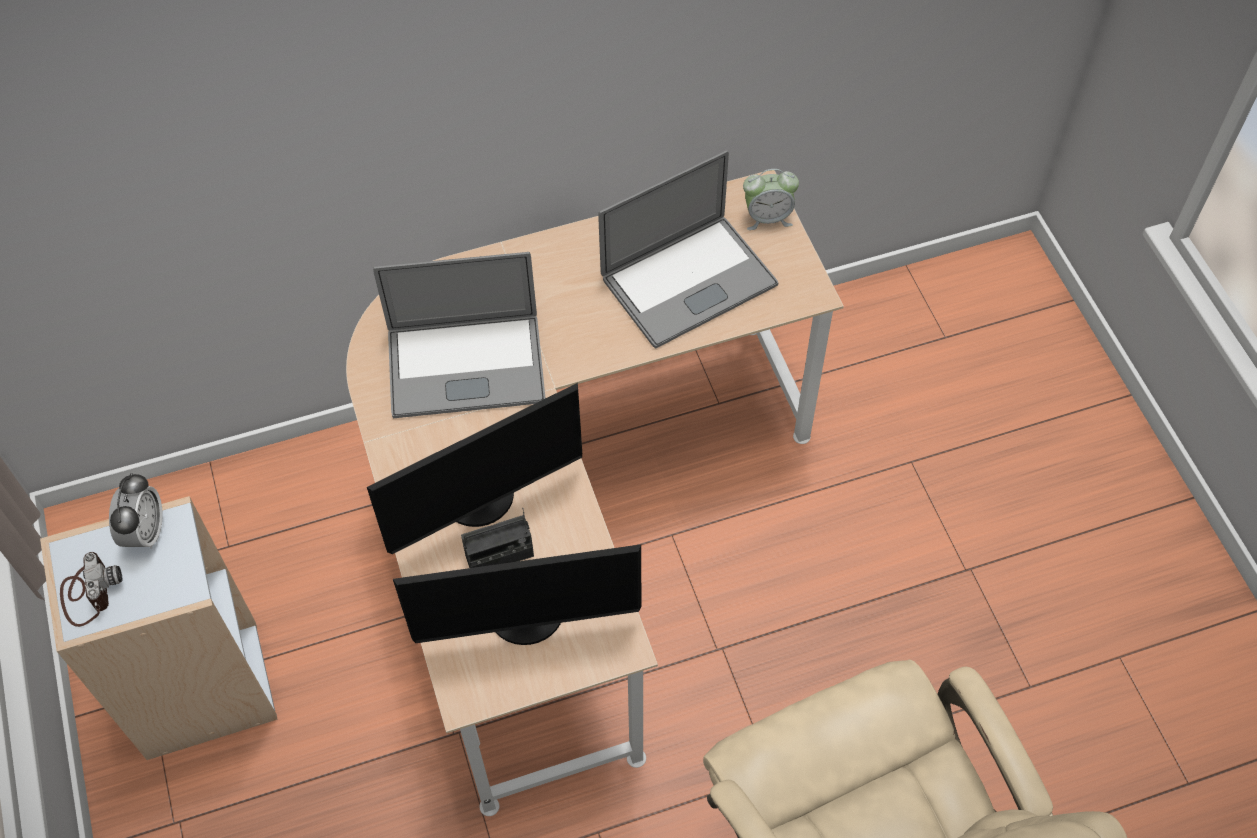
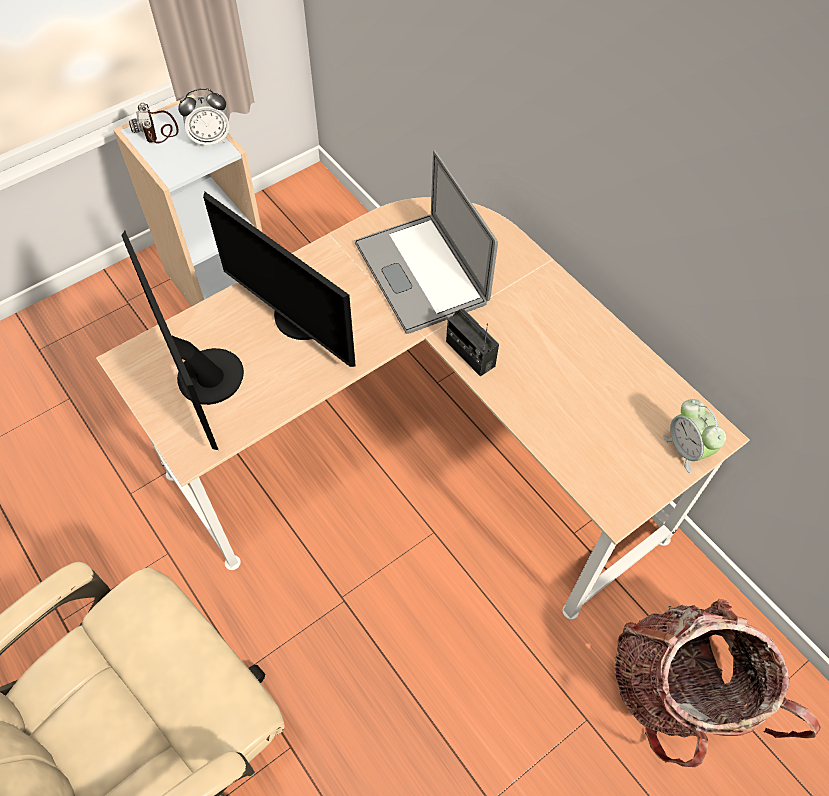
camera: 70 degrees right, 0 degrees up
camera [60,552,122,627] -> camera turned 105 degrees clockwise [129,102,179,143]
radio [461,508,534,568] -> radio moved to [446,309,499,376]
laptop [598,150,778,348] -> none
none -> backpack [614,599,821,767]

